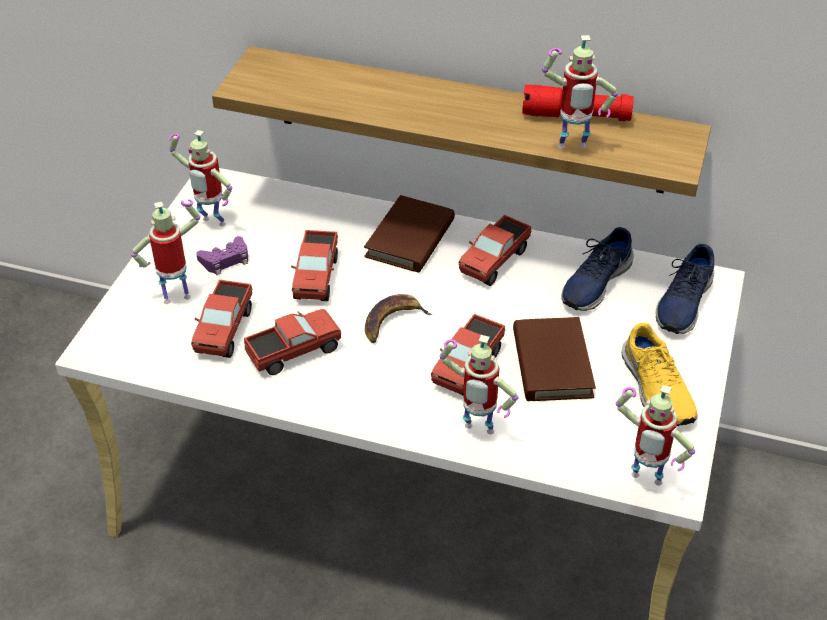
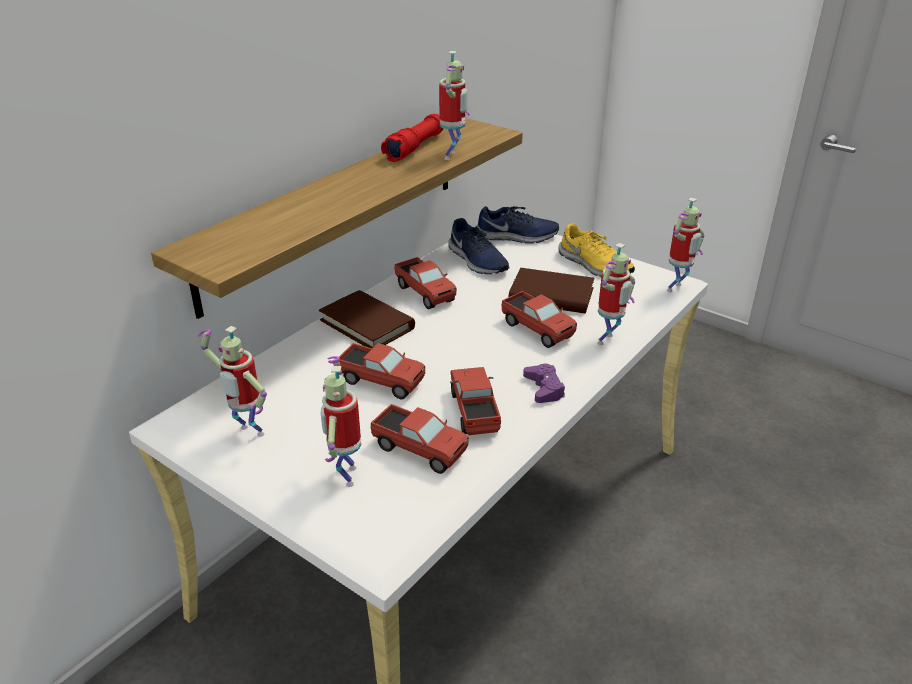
camera: 70 degrees left, 10 degrees down
toy robot [169,130,232,226] -> toy robot turned 75 degrees clockwise [198,326,267,437]
purple game controller [196,236,248,275] -> purple game controller moved to [523,364,565,403]
banana [365,294,432,343] -> none
yellow shoe [622,323,698,426] -> yellow shoe turned 45 degrees clockwise [558,223,635,277]
blue shoe [656,244,715,334] -> blue shoe turned 45 degrees counterclockwise [477,206,559,244]

